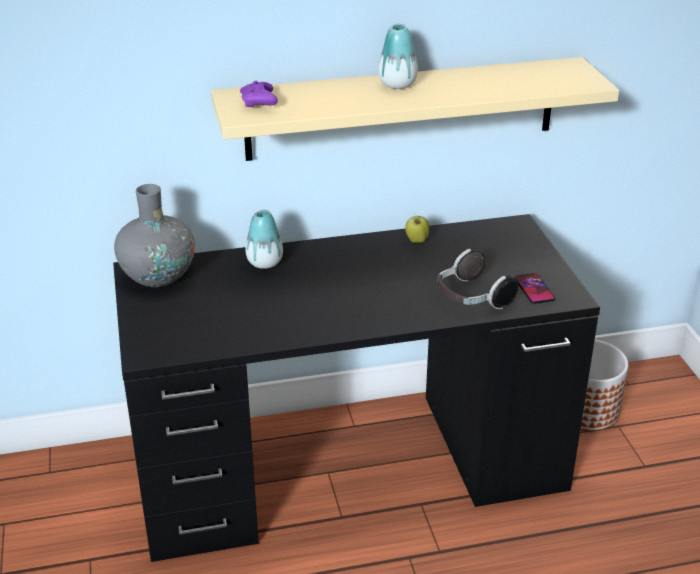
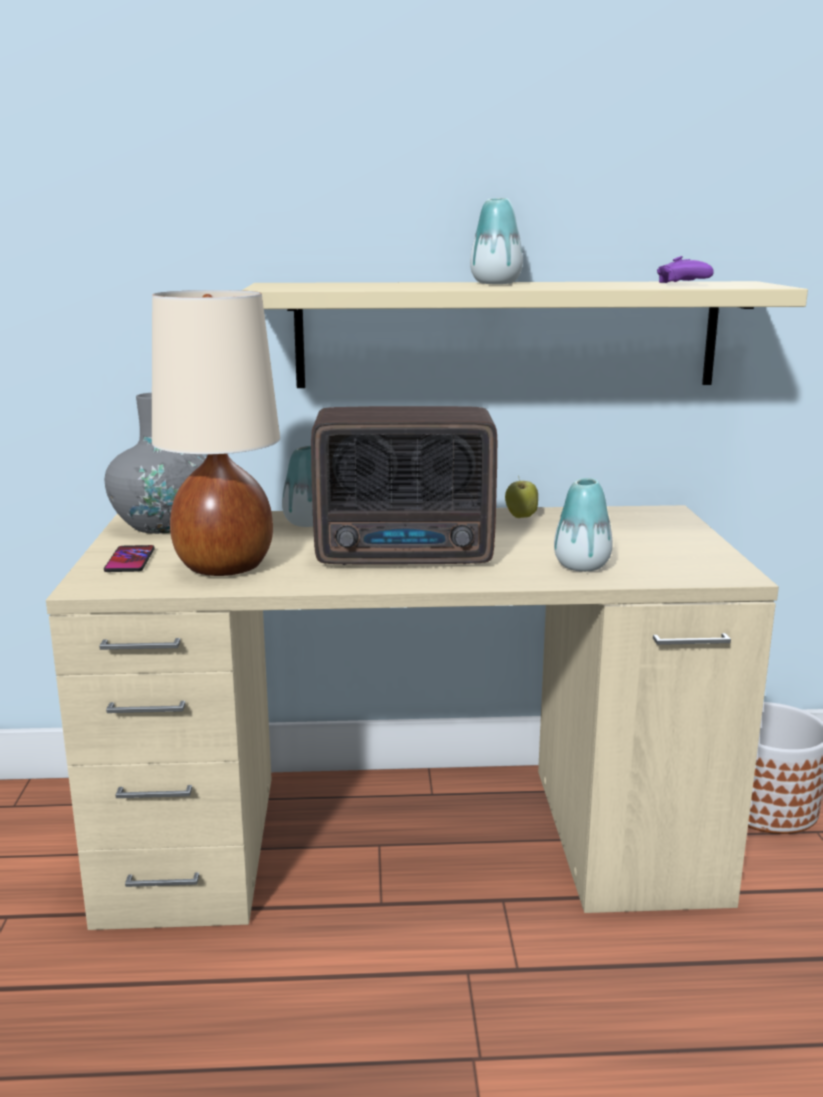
camera: 10 degrees right, 15 degrees down
black desk [113,214,600,562] -> beige desk [46,505,779,930]
purple game controller [240,81,278,107] -> purple game controller moved to [657,256,714,283]
headphones [438,249,518,309] -> vase [554,478,613,572]
phone [514,273,555,304] -> phone moved to [104,545,155,572]
none -> beige table lamp [152,290,280,576]
none -> radio [311,406,497,565]

